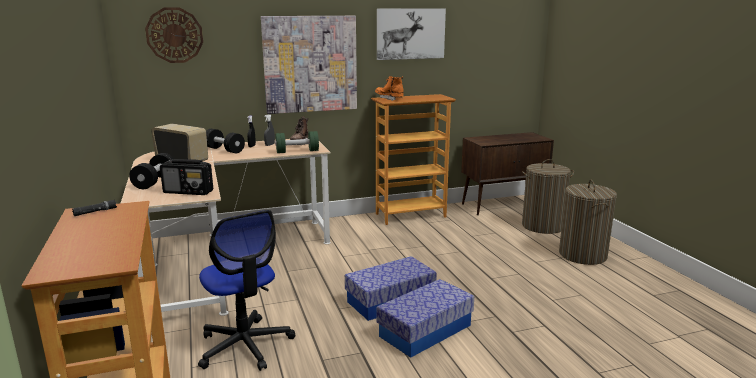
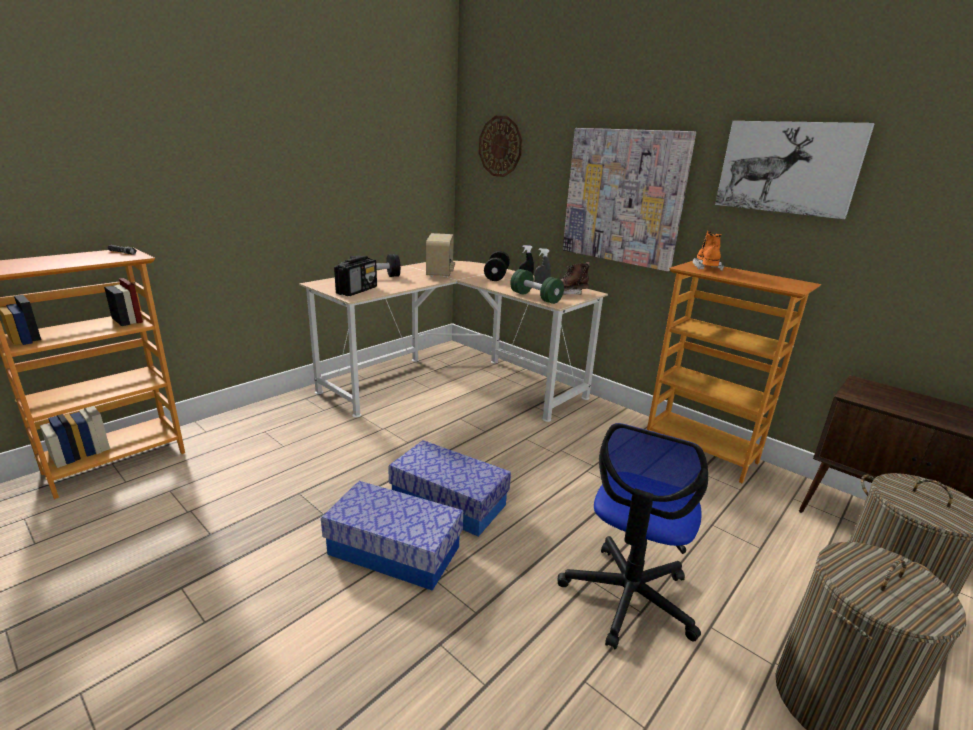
camera: 60 degrees right, 5 degrees up
radio [160,159,213,195] -> radio turned 135 degrees counterclockwise [334,256,377,296]
office chair [198,210,295,371] -> office chair moved to [557,423,708,650]

